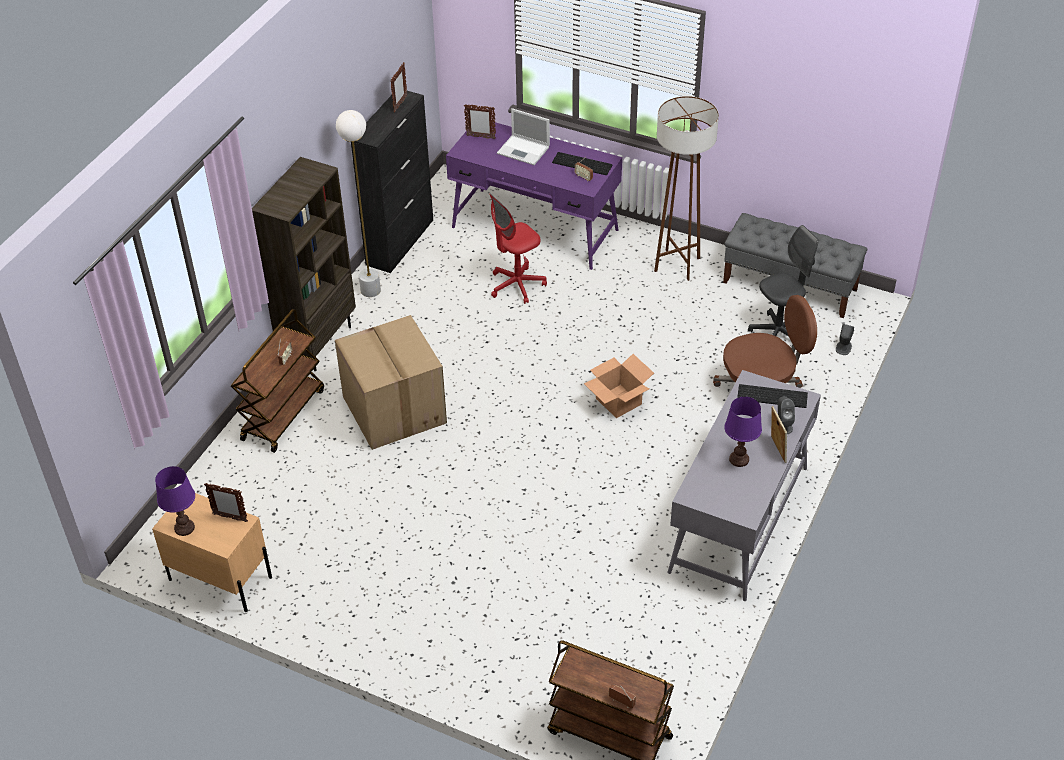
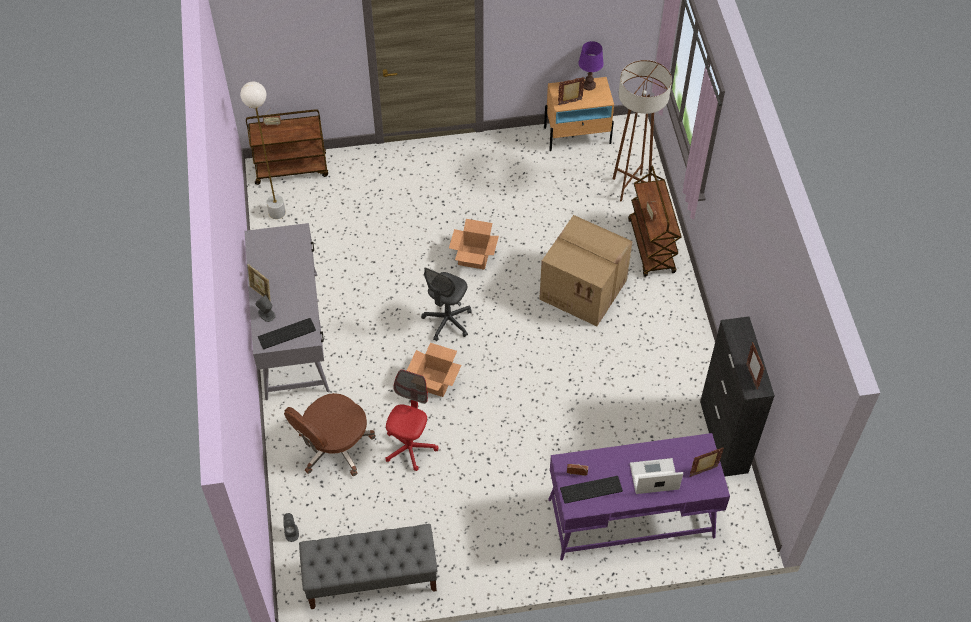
camera: 145 degrees right, 10 degrees up
brown bookcase [252,157,356,371] -> none
white floor lamp [336,110,381,297] -> white floor lamp moved to [240,82,286,219]
red office chair [490,194,547,304] -> red office chair moved to [386,369,438,471]
brown floor lamp [654,96,719,281] -> brown floor lamp moved to [613,60,672,201]
purple table lamp [724,397,762,467] -> none
grey office chair [748,225,819,336] -> grey office chair moved to [421,268,472,341]
none -> cardboard box [449,219,499,270]

